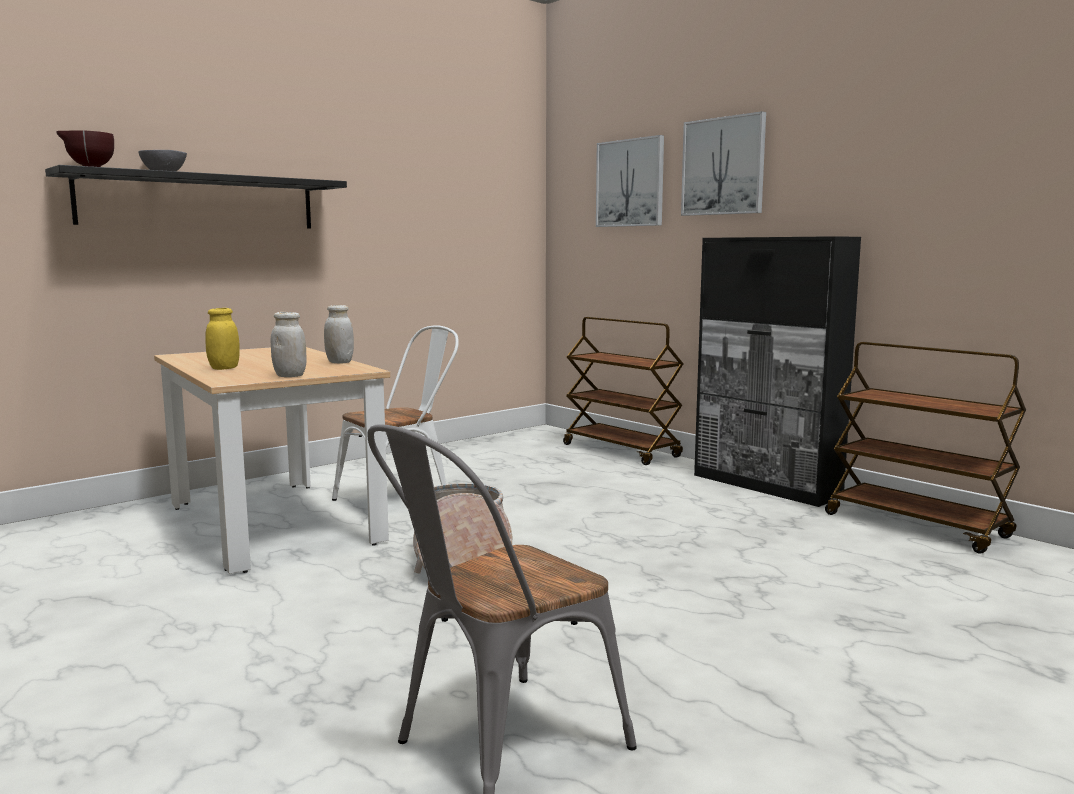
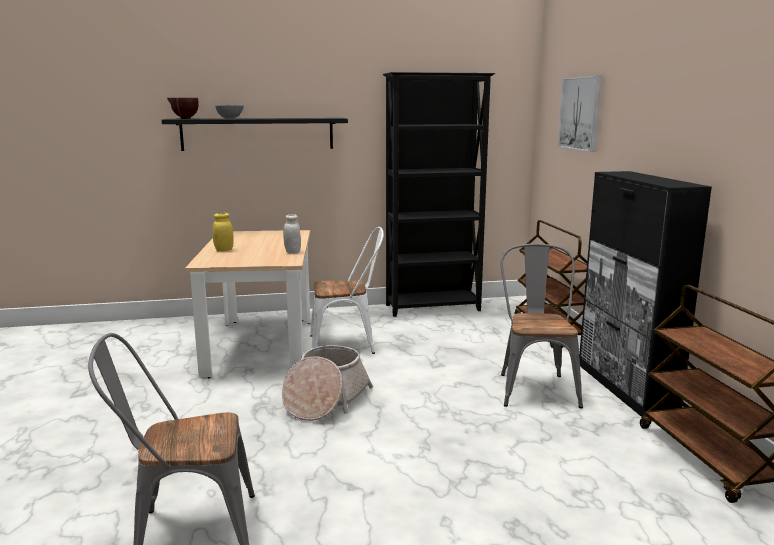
camera: 30 degrees right, 5 degrees up
white jar [271,312,307,377] -> none
picture [681,111,766,216] -> none
none -> black bookcase [382,72,495,317]
none -> grey chair [500,244,583,408]

